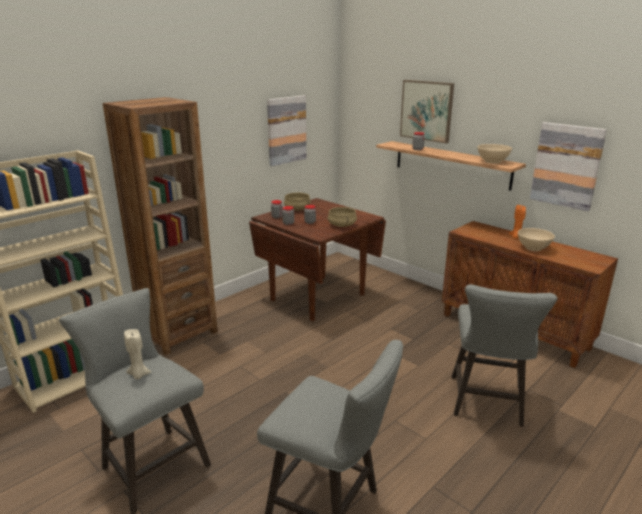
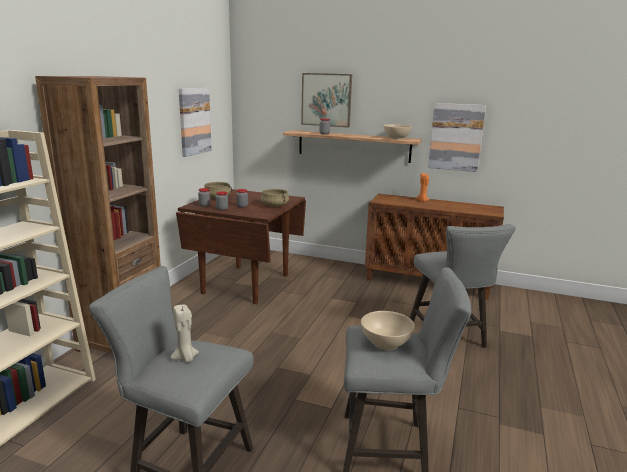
camera: 25 degrees left, 5 degrees down
beige bowl [518,228,555,251] -> beige bowl moved to [361,311,415,350]

